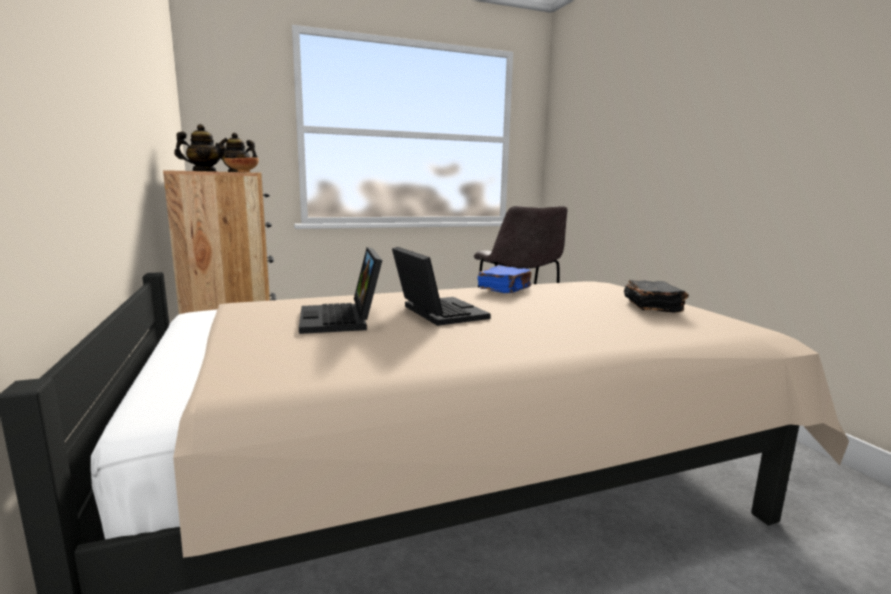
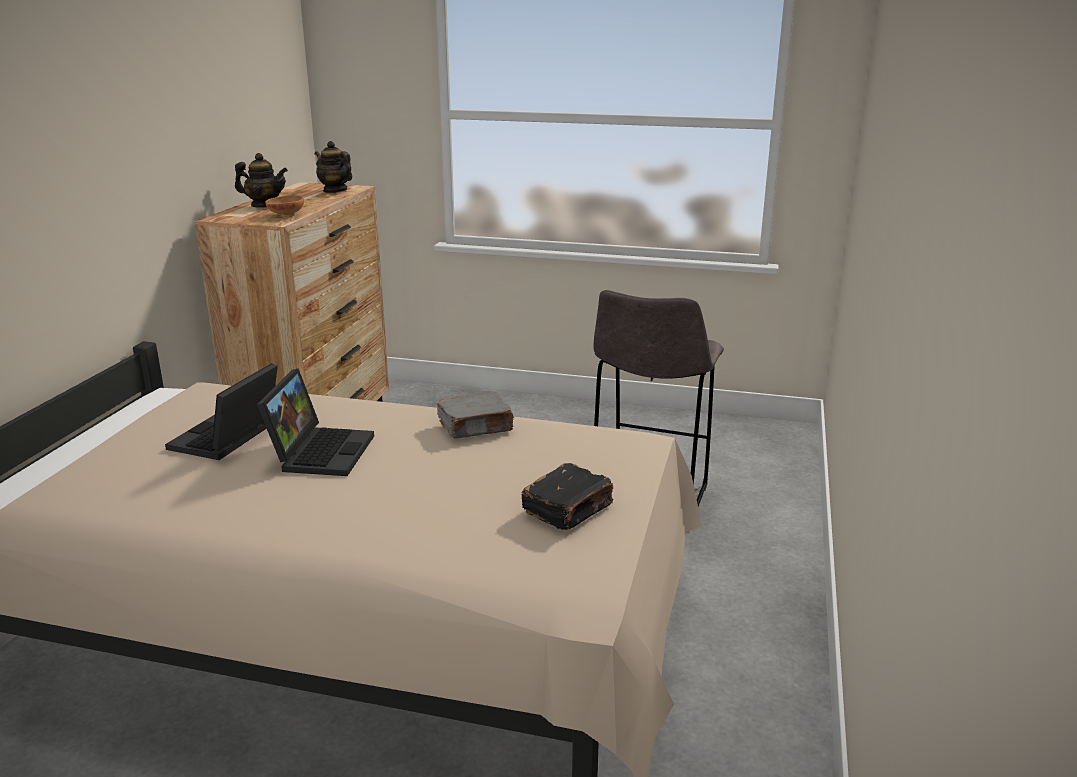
camera: 35 degrees right, 10 degrees up
blue book [478,265,531,293] -> grey book [437,391,514,438]

